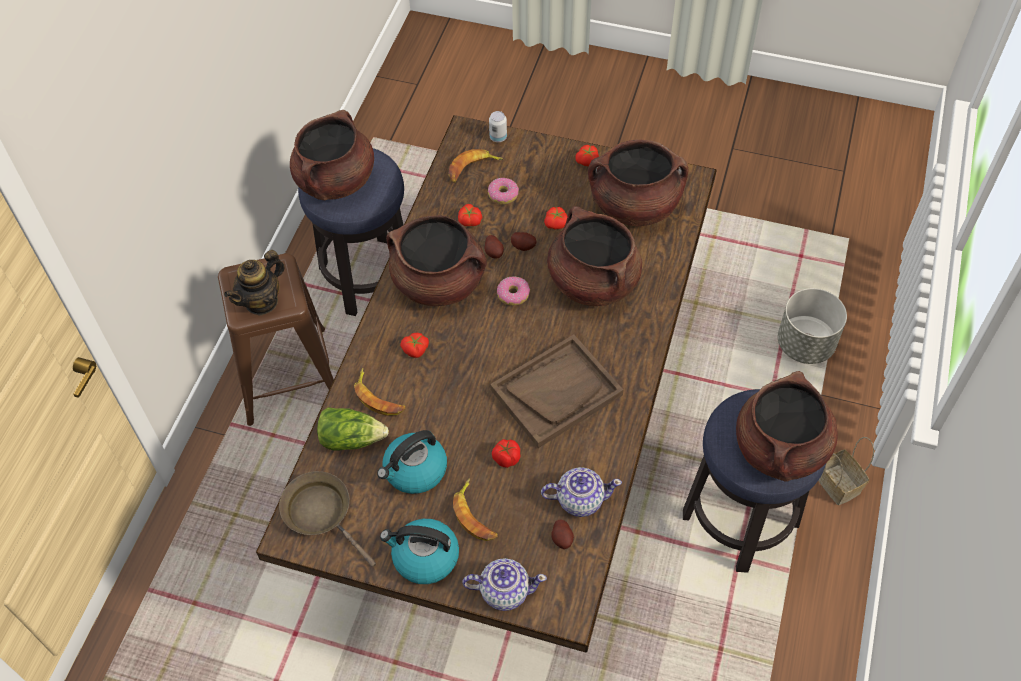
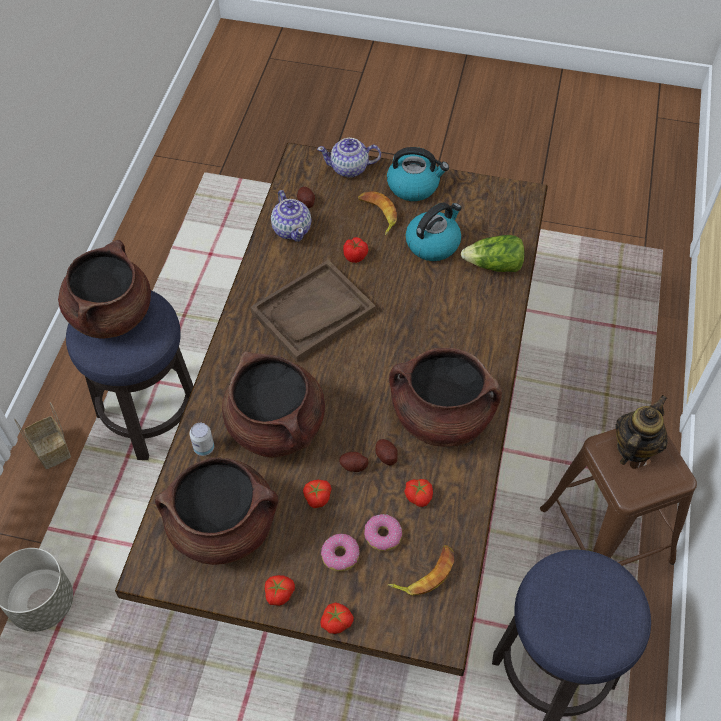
camera: 175 degrees right, 0 degrees up
brown frying pan [279,471,376,567] -> none
brown cooking pot [290,110,374,200] -> none
banana [354,368,406,416] -> none
tomato [400,333,429,358] -> tomato moved to [320,602,354,634]
can [489,111,507,142] -> can moved to [189,423,214,456]
donut [497,277,530,306] -> donut moved to [321,534,359,571]
teapot [541,467,622,517] -> teapot turned 105 degrees counterclockwise [271,190,311,242]

